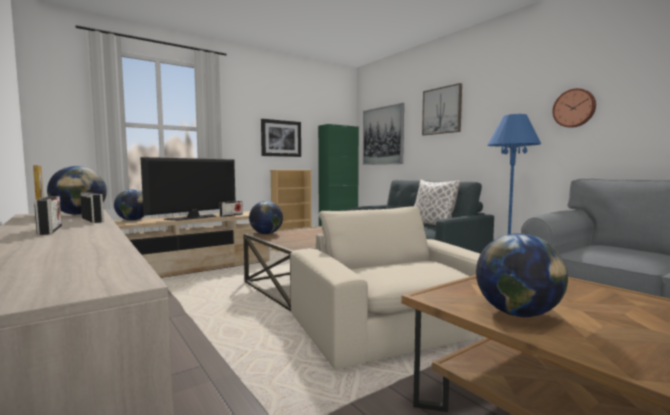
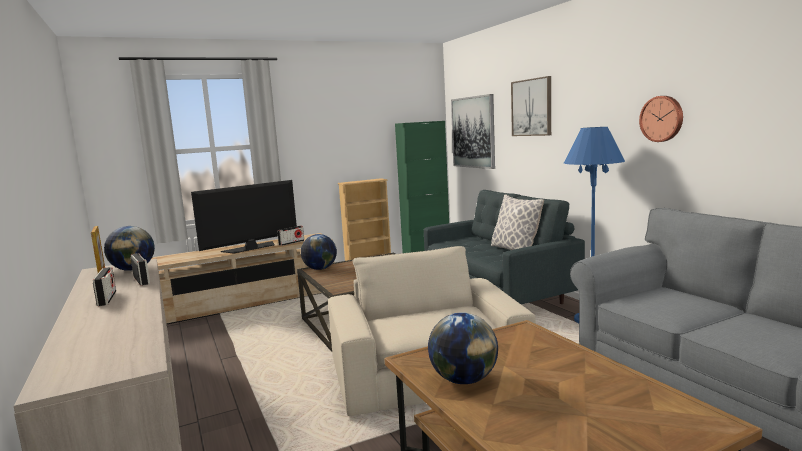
camera: 10 degrees right, 5 degrees up
globe [114,189,144,221] -> none
picture [261,119,301,157] -> none

